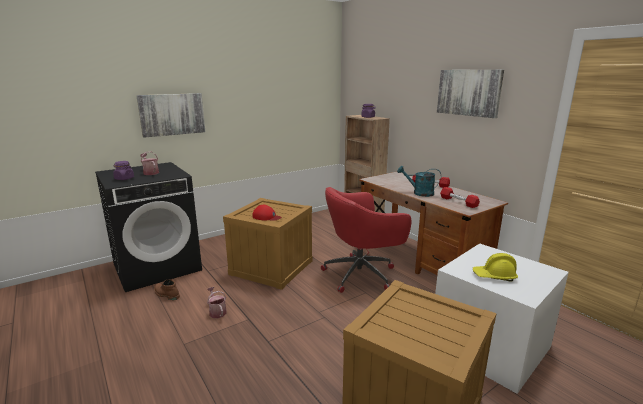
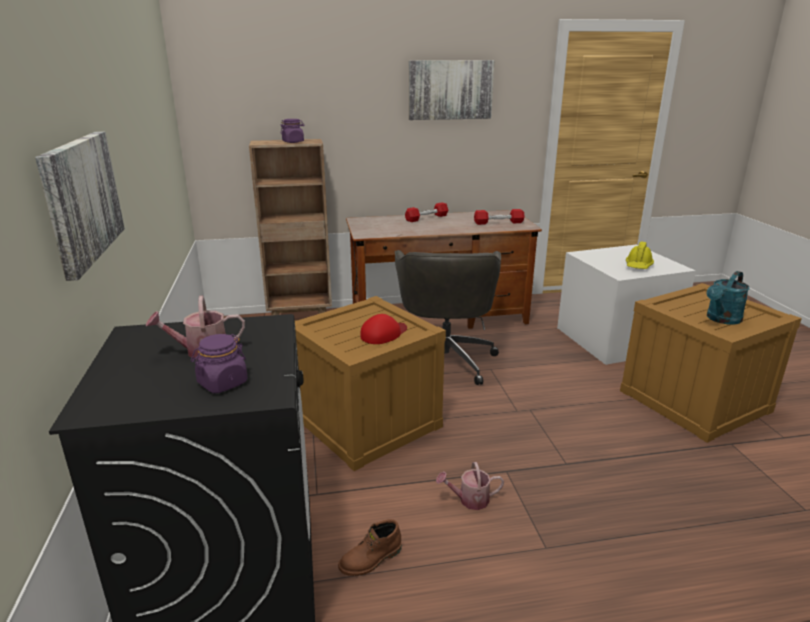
camera: 65 degrees left, 5 degrees up
red office chair [321,187,412,293] -> grey office chair [395,250,501,385]
turquoise watering can [397,166,441,197] -> turquoise watering can moved to [707,271,749,324]

